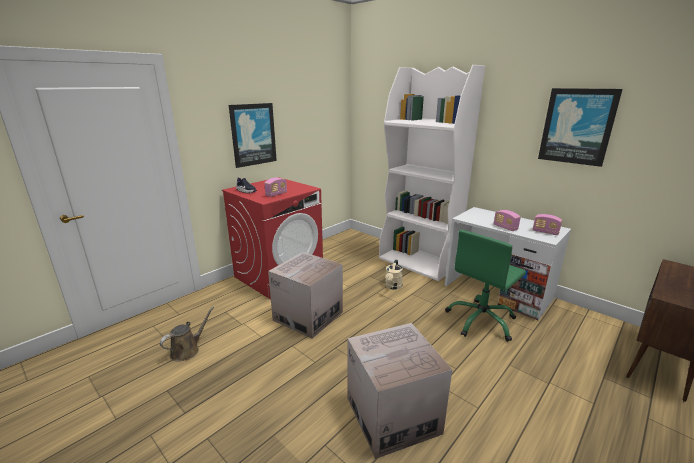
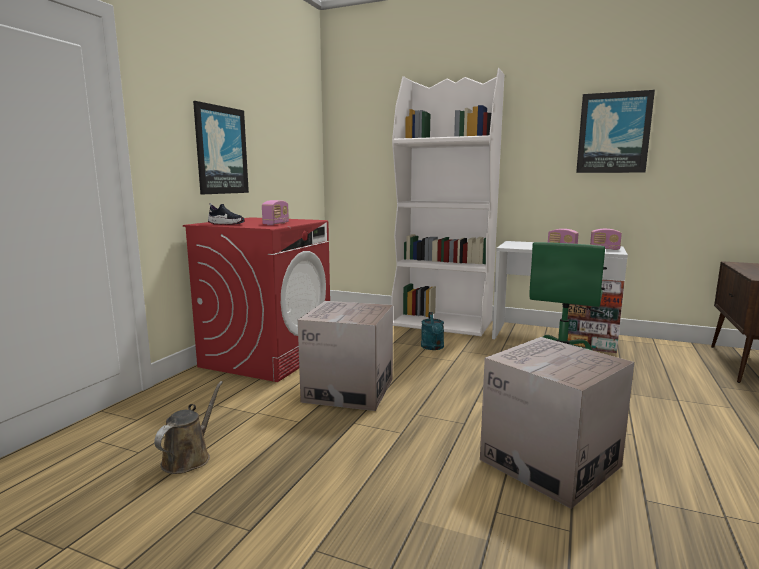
camera: 20 degrees left, 10 degrees down
beige watering can [385,259,403,289] -> turquoise watering can [421,312,444,350]

